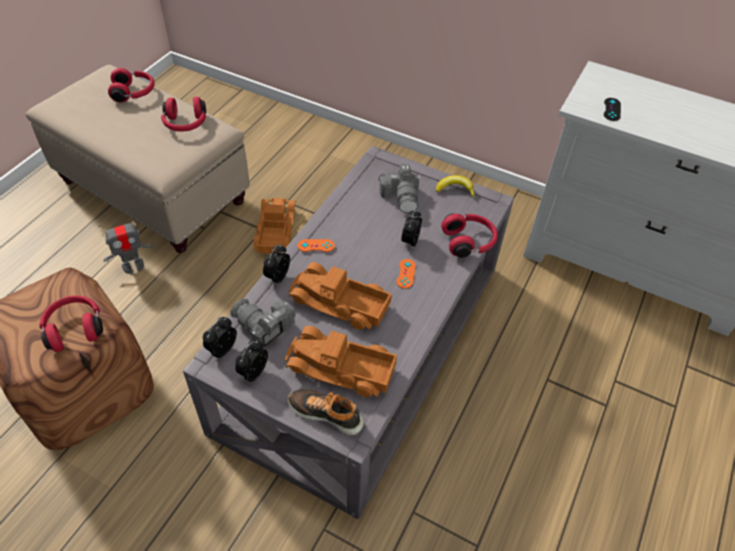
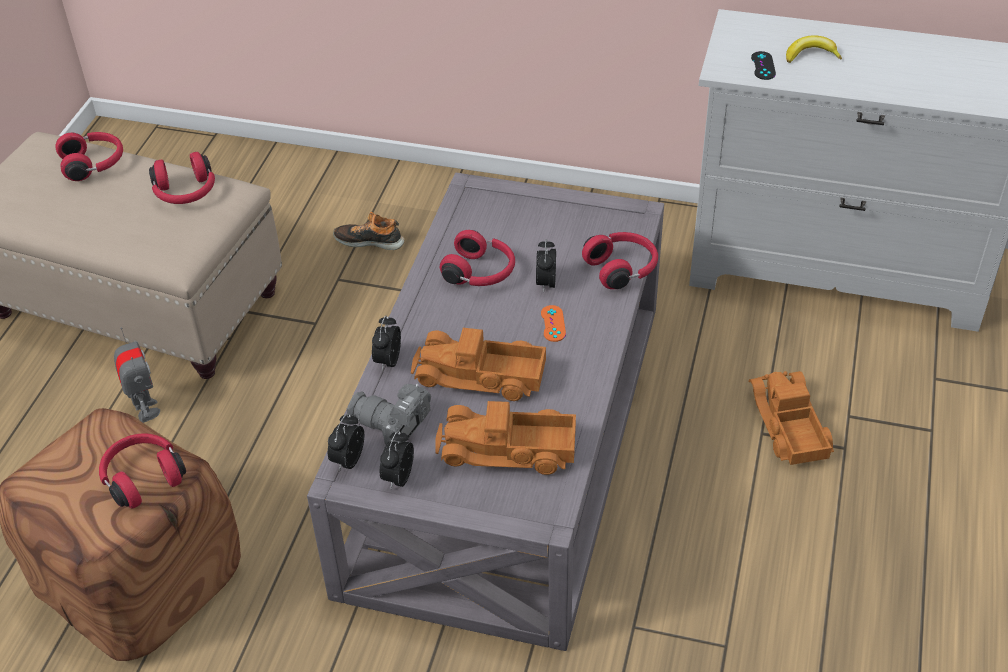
camera: 10 degrees left, 5 degrees down
toy robot [98,217,153,274] -> toy robot turned 75 degrees counterclockwise [114,327,160,423]
toy truck [254,198,296,253] -> toy truck moved to [749,371,834,465]
shoe [288,389,364,435] -> shoe moved to [333,212,405,250]
orange game controller [298,239,335,252] -> none
camera [379,164,420,213] -> none
banana [436,175,475,198] -> banana moved to [786,35,842,63]
none -> red headphones [440,230,515,286]

